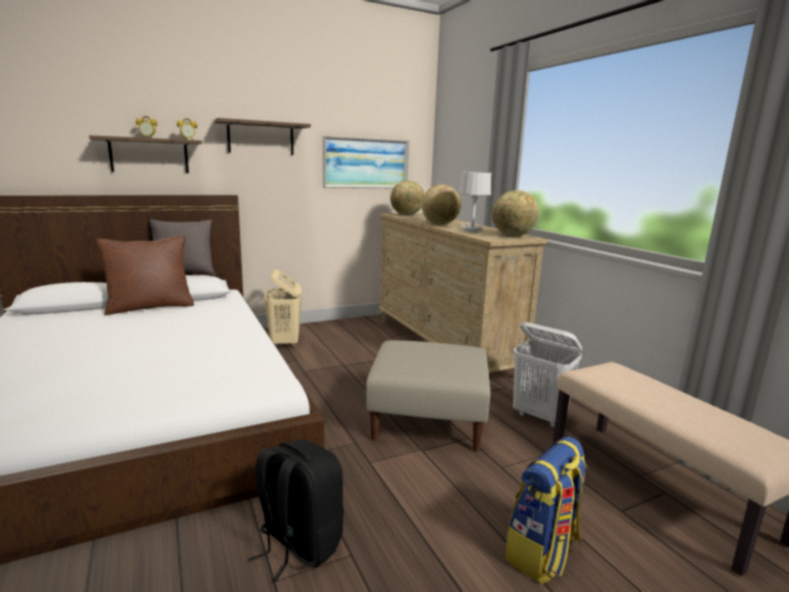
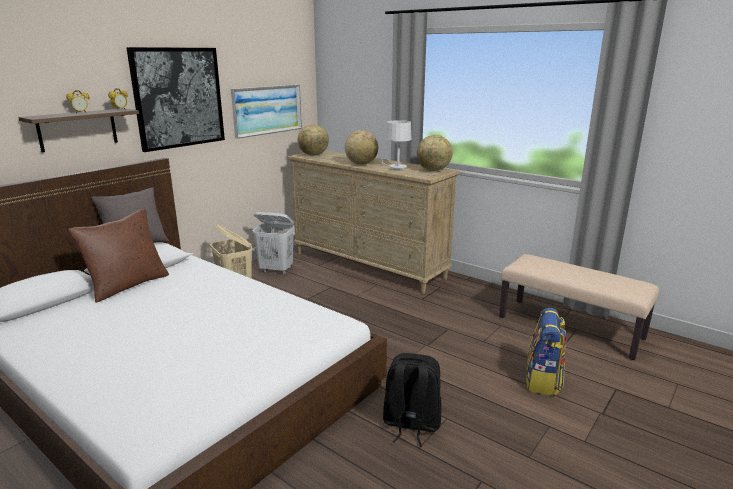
camera: 25 degrees left, 5 degrees up
shelf [214,118,311,155] -> picture [126,47,225,152]
beige ottoman [366,340,490,451] -> none
white laundry basket [513,322,583,428] -> white laundry basket moved to [252,212,294,274]

